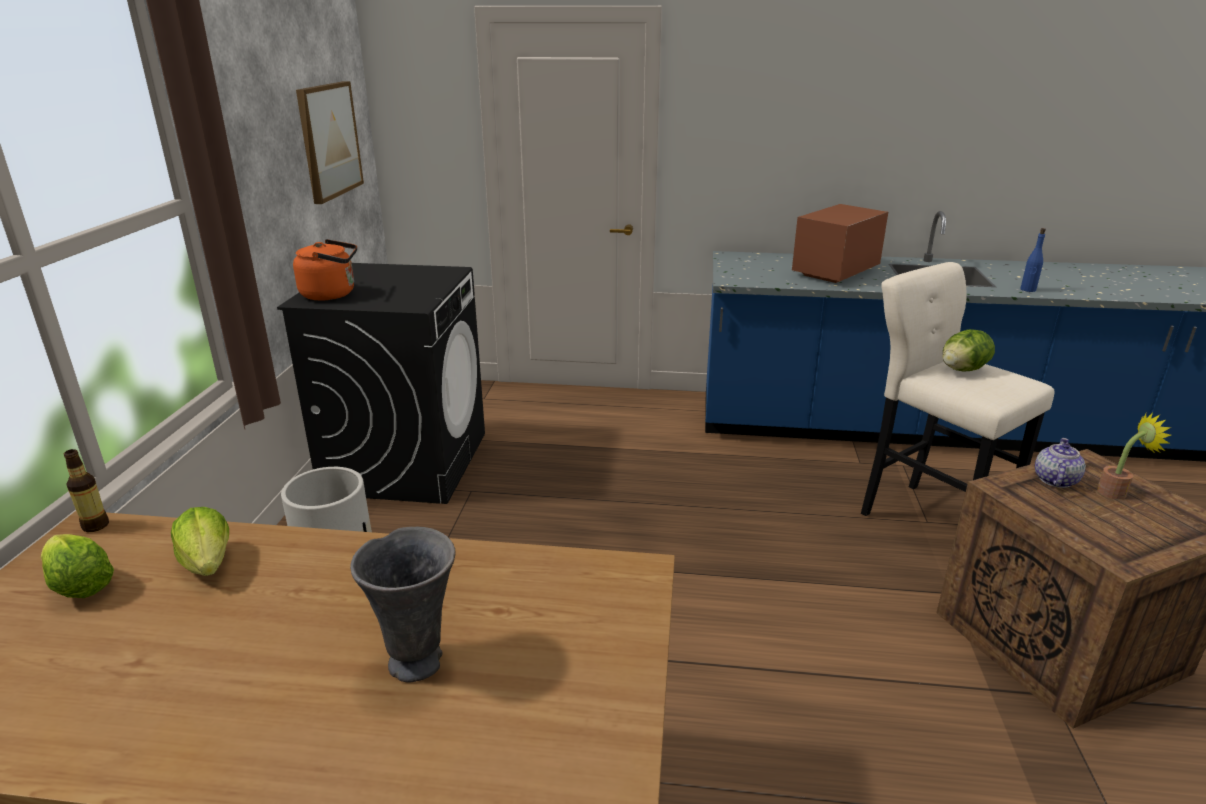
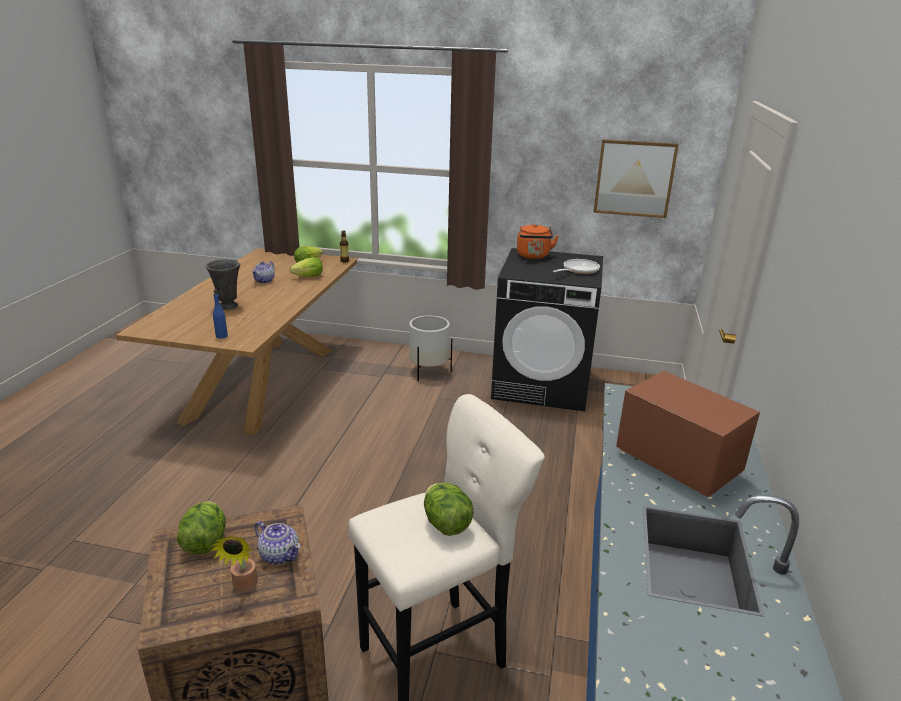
camera: 95 degrees right, 0 degrees up
blue bottle [1021,228,1046,292] -> blue bottle moved to [213,290,228,339]
none -> lettuce [177,501,226,555]
none -> teapot [252,261,275,283]
none -> frying pan [553,259,600,274]

